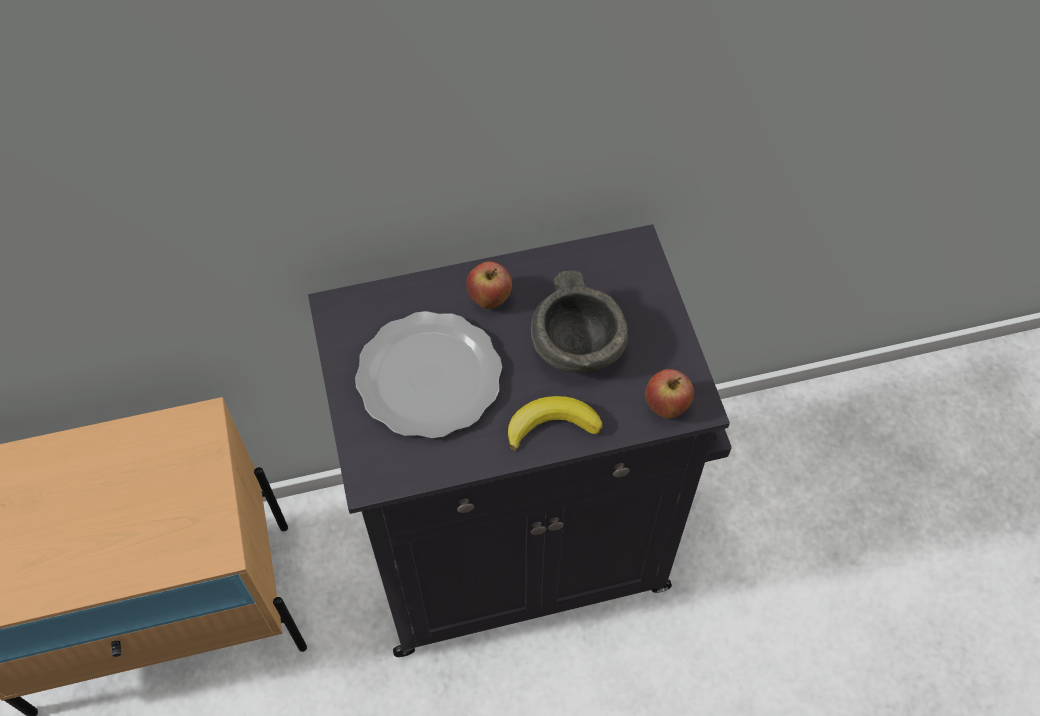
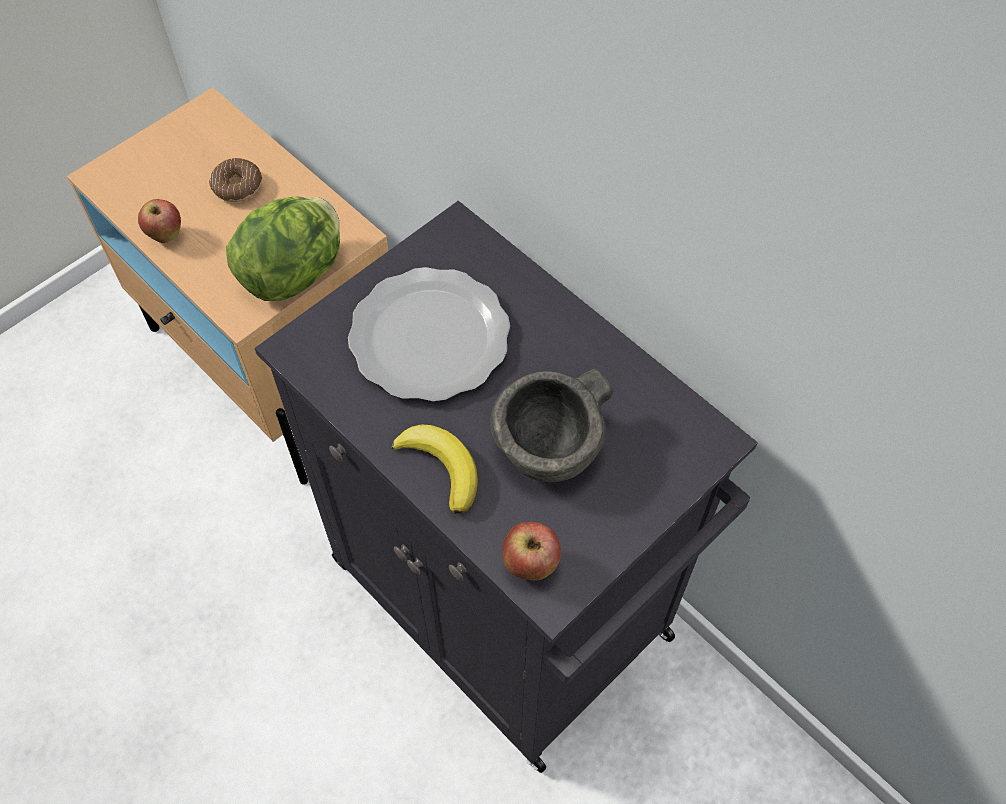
camera: 60 degrees right, 0 degrees up
apple [466,261,512,309] -> apple moved to [138,199,181,243]
none -> donut [209,158,262,202]
none -> lettuce [226,196,340,301]

